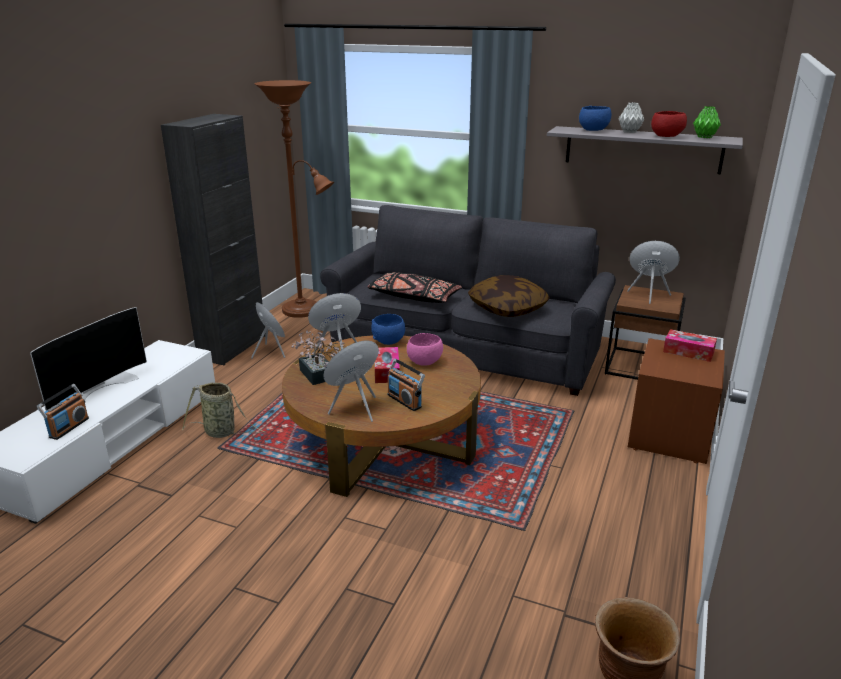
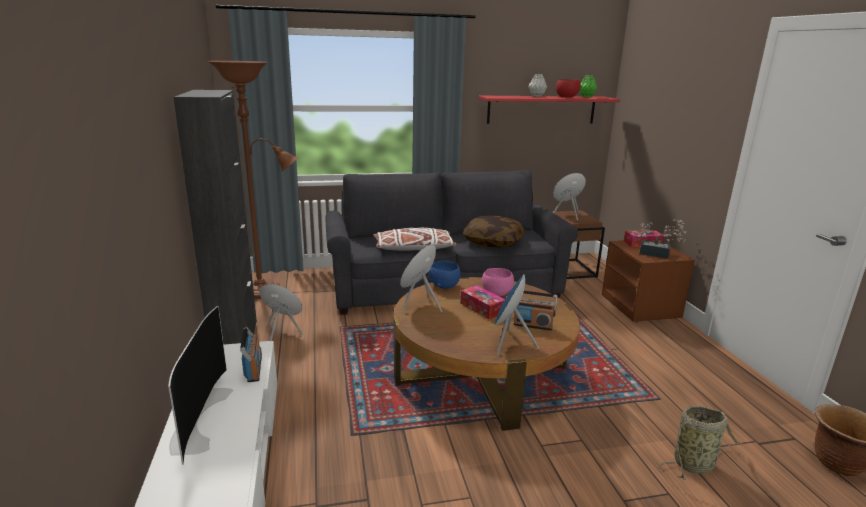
camera: 35 degrees left, 5 degrees down
radio [37,384,89,440] -> radio moved to [240,327,262,382]
basket [182,382,264,438] -> basket moved to [659,405,743,480]
potted plant [291,330,345,385] -> potted plant moved to [635,220,686,259]
black pillow [367,272,462,303] -> white pillow [373,228,457,251]
grey shelf [547,126,743,174] -> red shelf [479,96,620,124]
blue bowl [579,106,611,131] -> none

